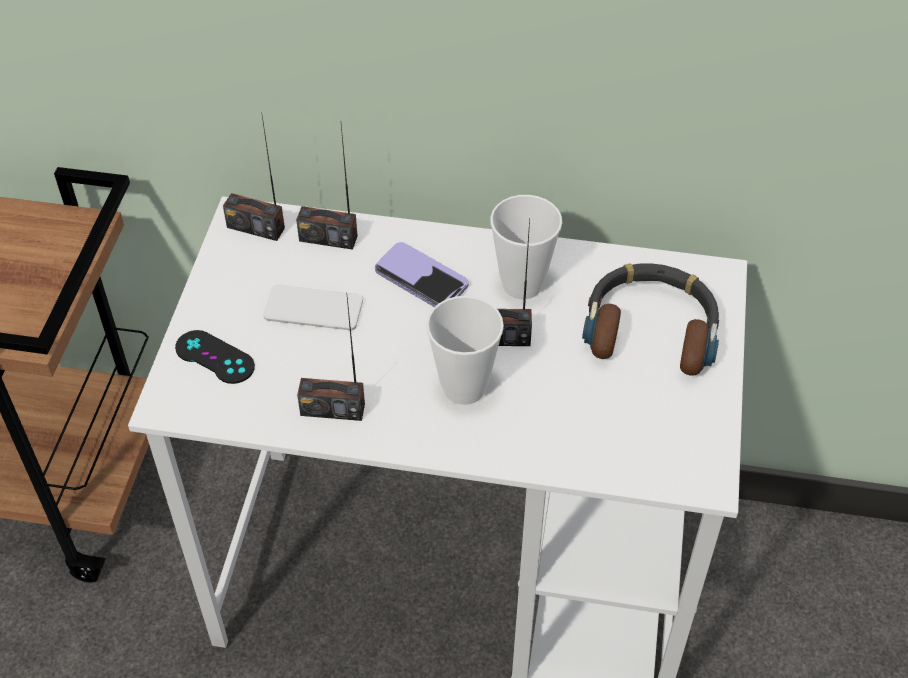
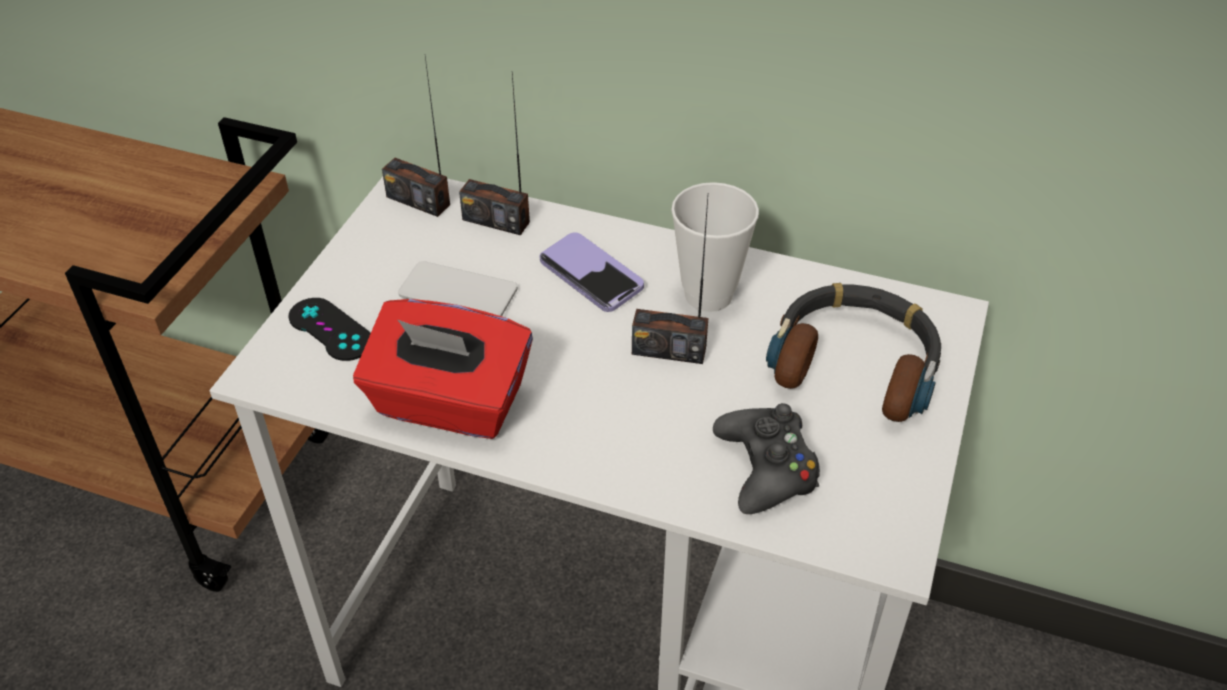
camera: 10 degrees right, 5 degrees down
radio [297,297,365,421] -> red tissue box [353,299,533,439]
cup [426,296,504,405] -> none
none -> black game controller [713,403,820,514]

